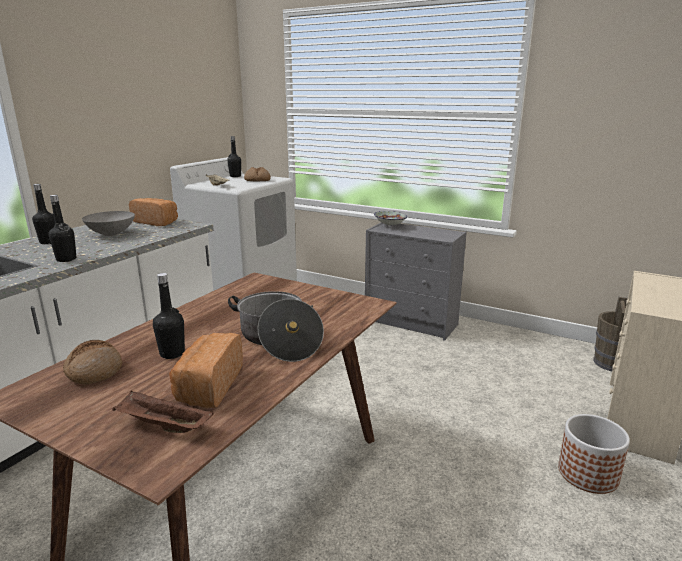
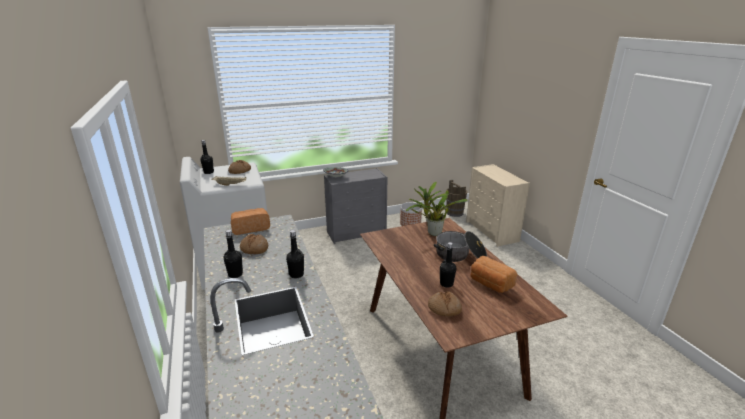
camera: 50 degrees left, 5 degrees up
grey bowl [82,211,135,236] -> bread [240,234,268,254]
brown tray [112,390,214,433] -> none
planter [558,414,630,494] -> planter moved to [400,202,422,226]
none -> potted plant [406,182,468,236]

